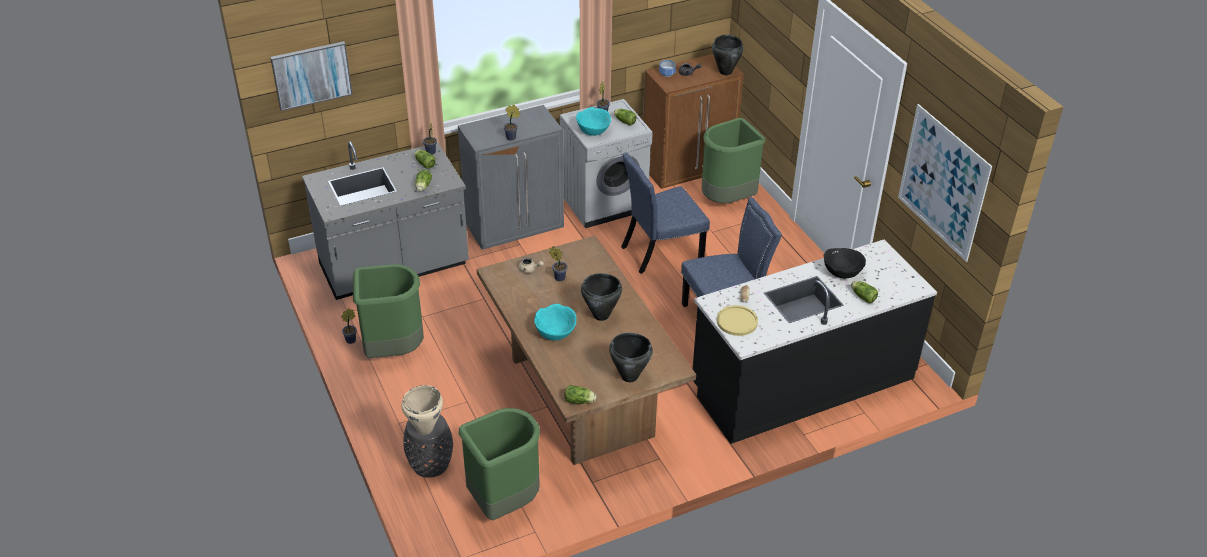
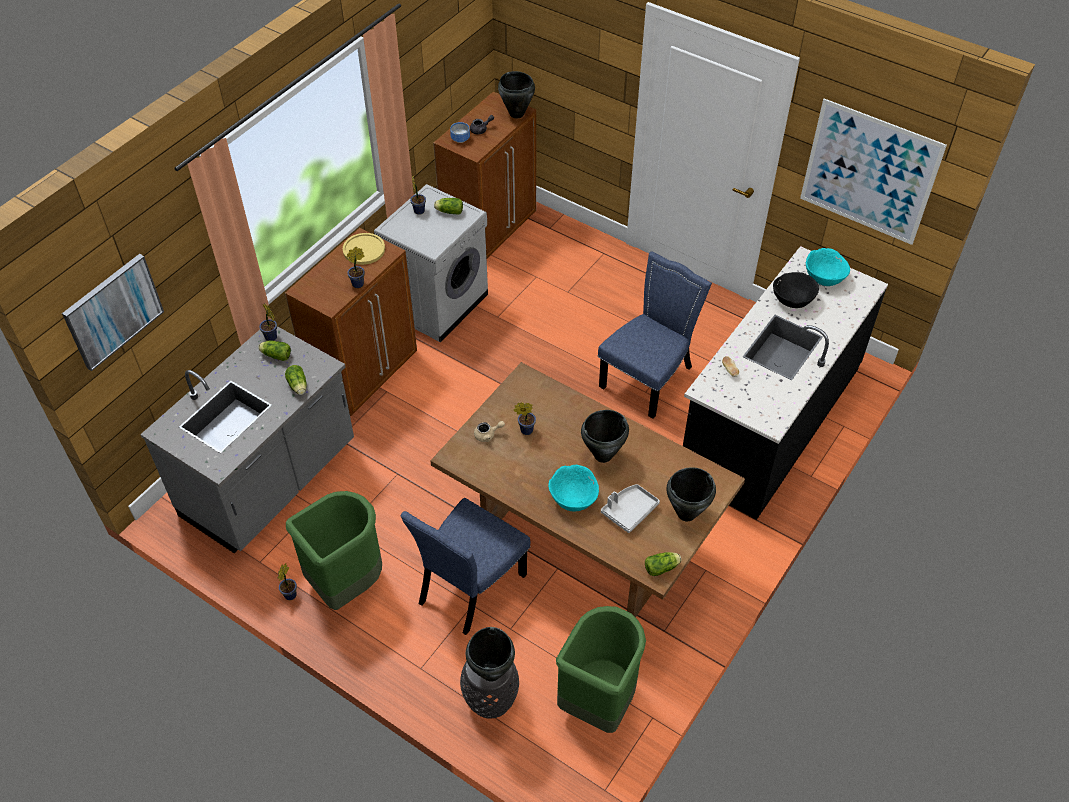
camera: 30 degrees left, 10 degrees up
beige cooking pot [401,385,443,434] -> black cooking pot [466,627,515,682]
grey cabinet [458,105,564,250] -> brown cabinet [285,228,417,416]
turquoise bowl [576,107,611,136] -> turquoise bowl moved to [806,248,850,286]
blue chair [621,152,710,274] -> blue chair moved to [401,498,531,635]
green trash can [701,118,766,203] -> none
yellow plate [717,305,758,336] -> yellow plate moved to [343,233,385,265]
lettuce [851,281,878,303] -> none
none -> grey tray [601,484,660,533]

